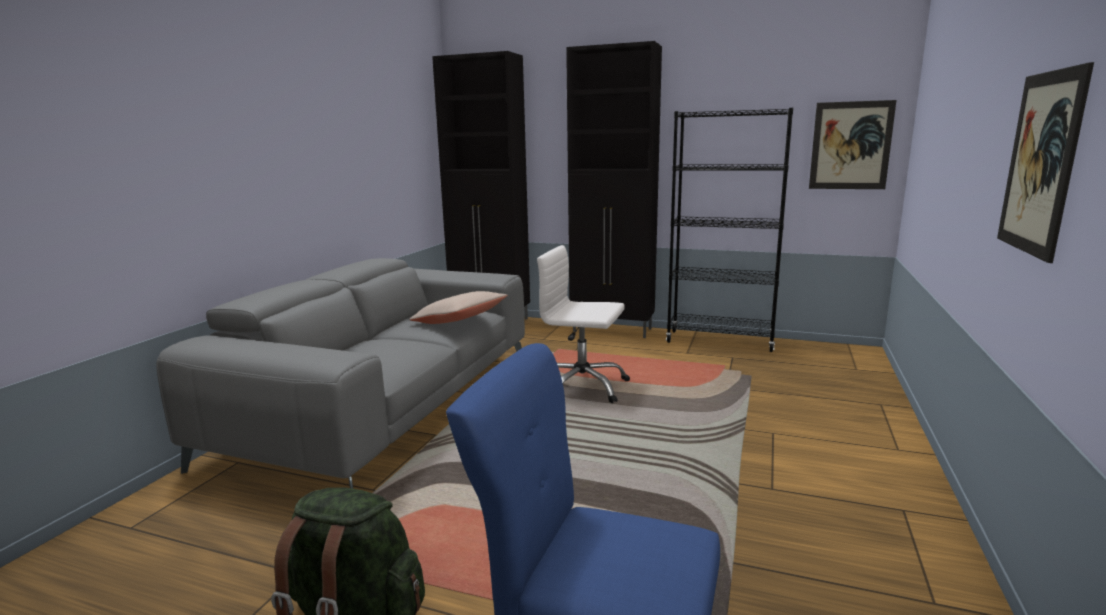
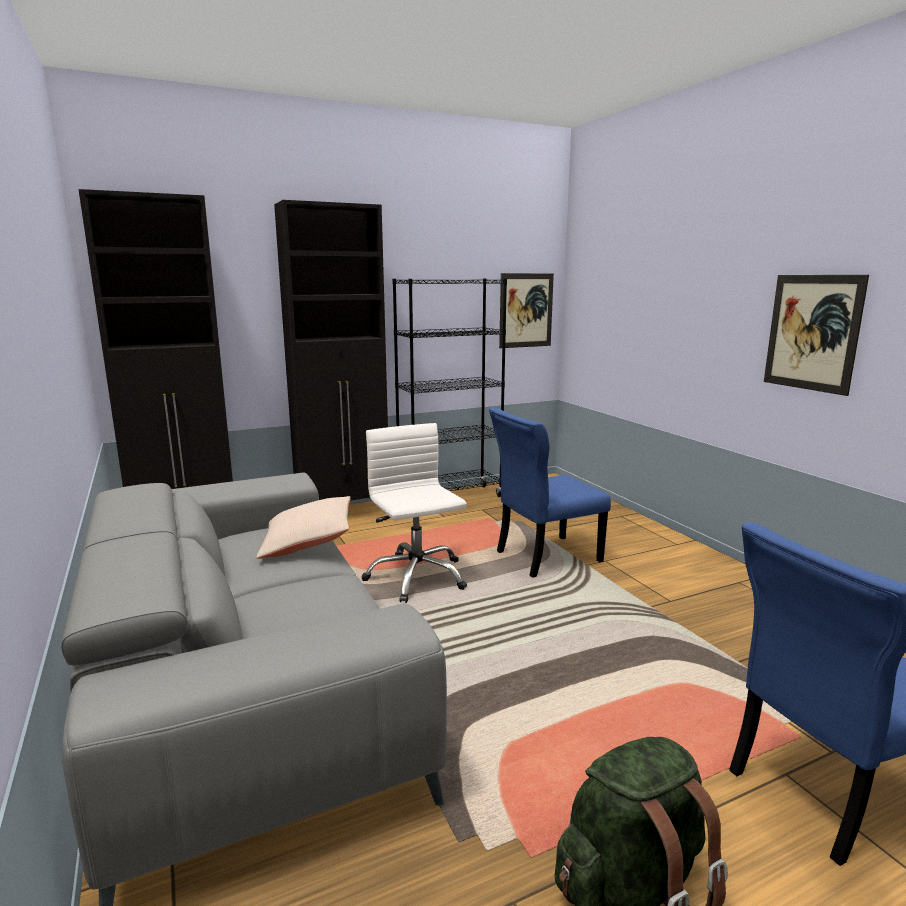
camera: 45 degrees left, 0 degrees up
white office chair [537,245,630,403] -> white office chair turned 90 degrees clockwise [362,423,467,603]
none -> blue chair [489,407,611,578]

